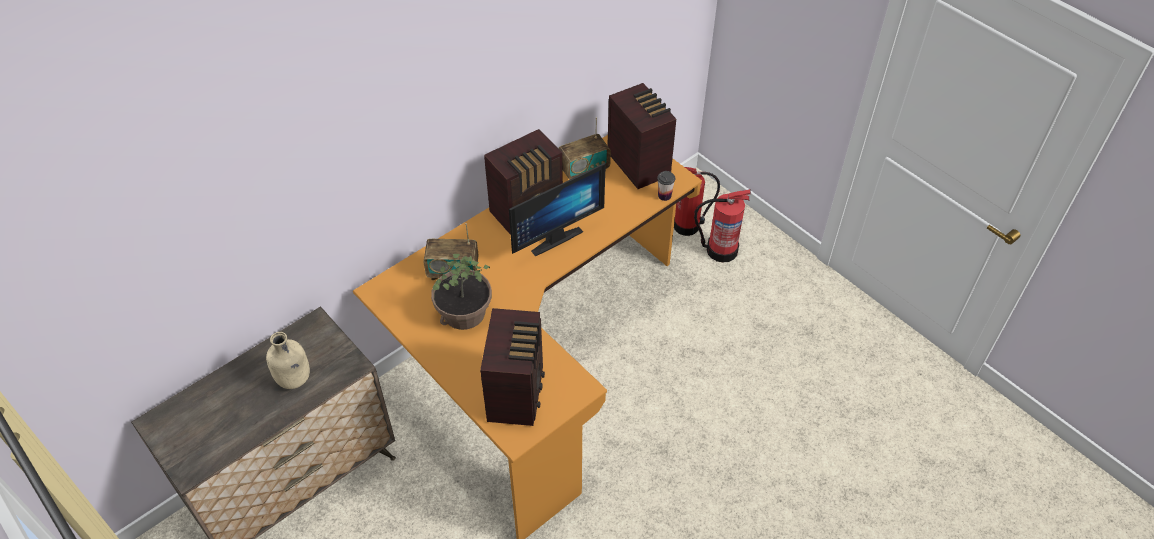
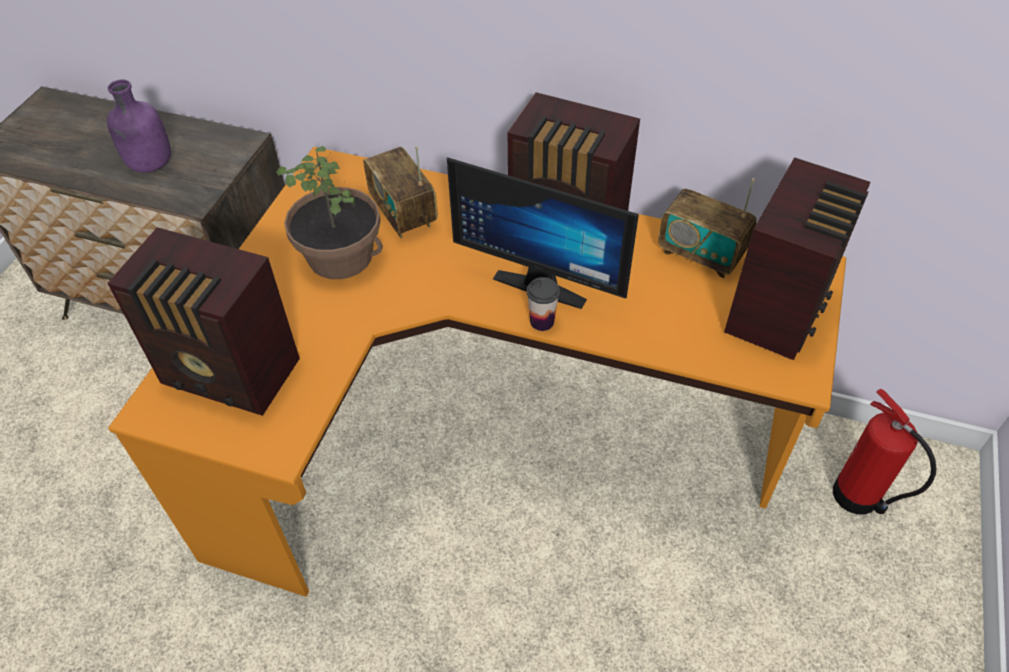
camera: 60 degrees right, 0 degrees up
beige bottle [266,332,310,389] -> purple bottle [107,79,171,172]
radio [480,308,545,426] -> radio turned 45 degrees clockwise [107,227,300,416]
cup [657,171,675,201] -> cup moved to [527,277,560,331]
fire extinguisher [694,189,751,262] -> none

